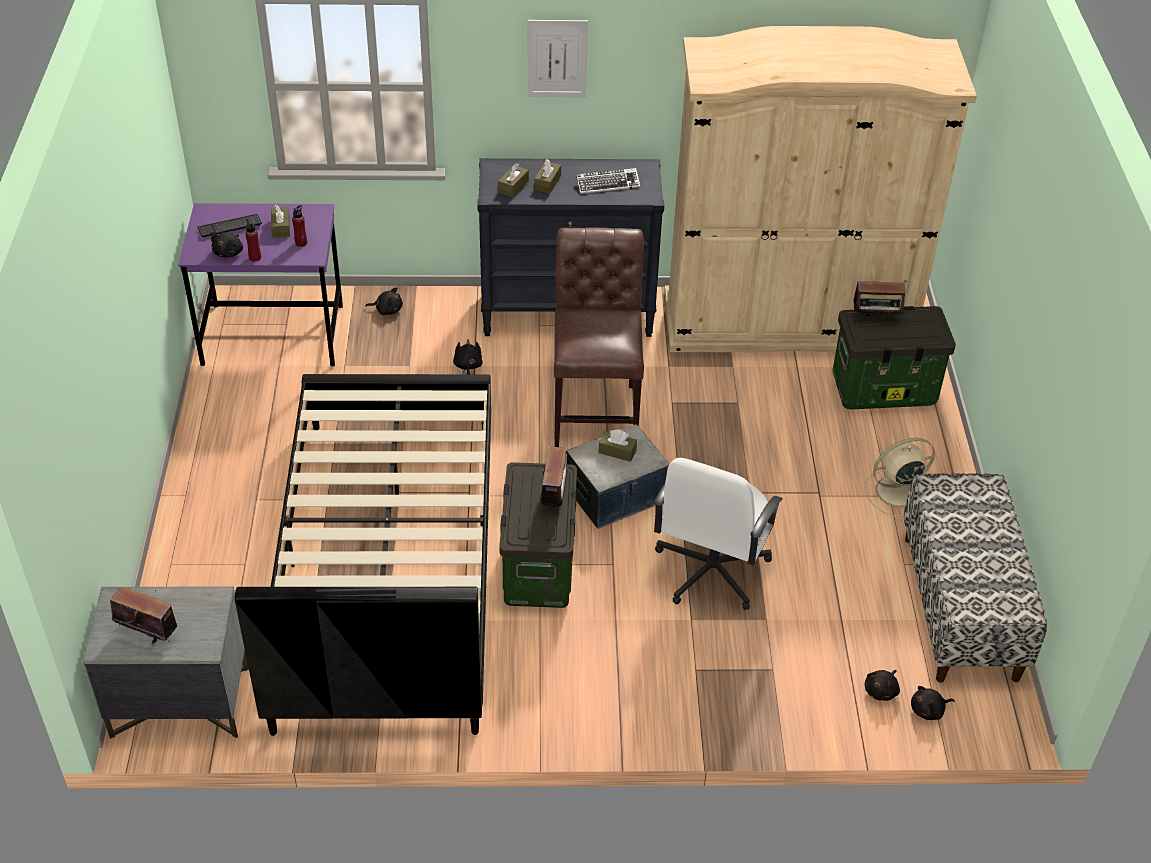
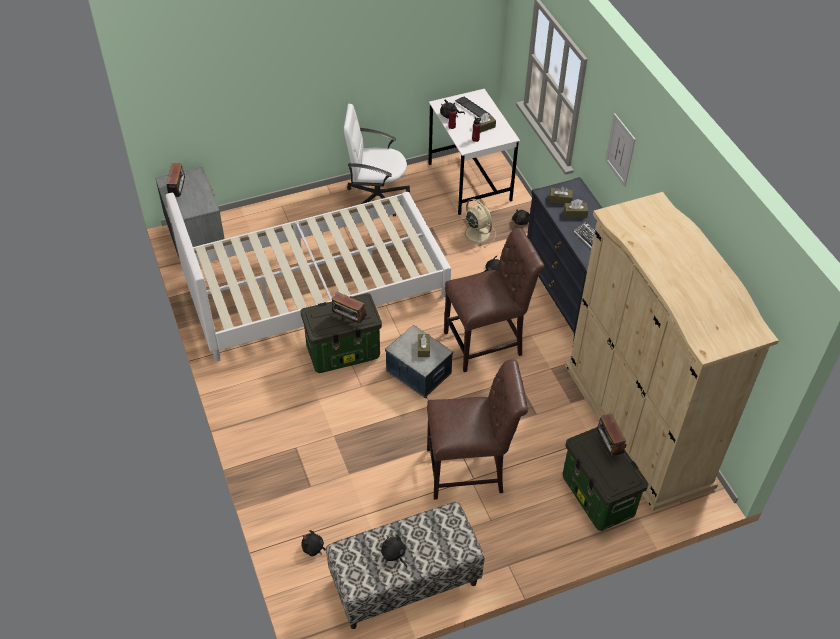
camera: 70 degrees right, 5 degrees up
purple desk [178,203,343,366] -> white desk [429,89,520,215]
black bed [234,374,491,736] -> white bed [166,192,451,362]
radio [537,446,572,512] -> radio turned 45 degrees clockwise [332,292,367,325]
white office chair [654,458,782,610] -> white office chair moved to [344,104,410,216]
beige fan [864,438,935,516] -> beige fan moved to [457,199,496,248]
black plush toy [911,686,955,720] -> black plush toy moved to [381,534,407,568]
none -> brown chair [427,359,528,500]

